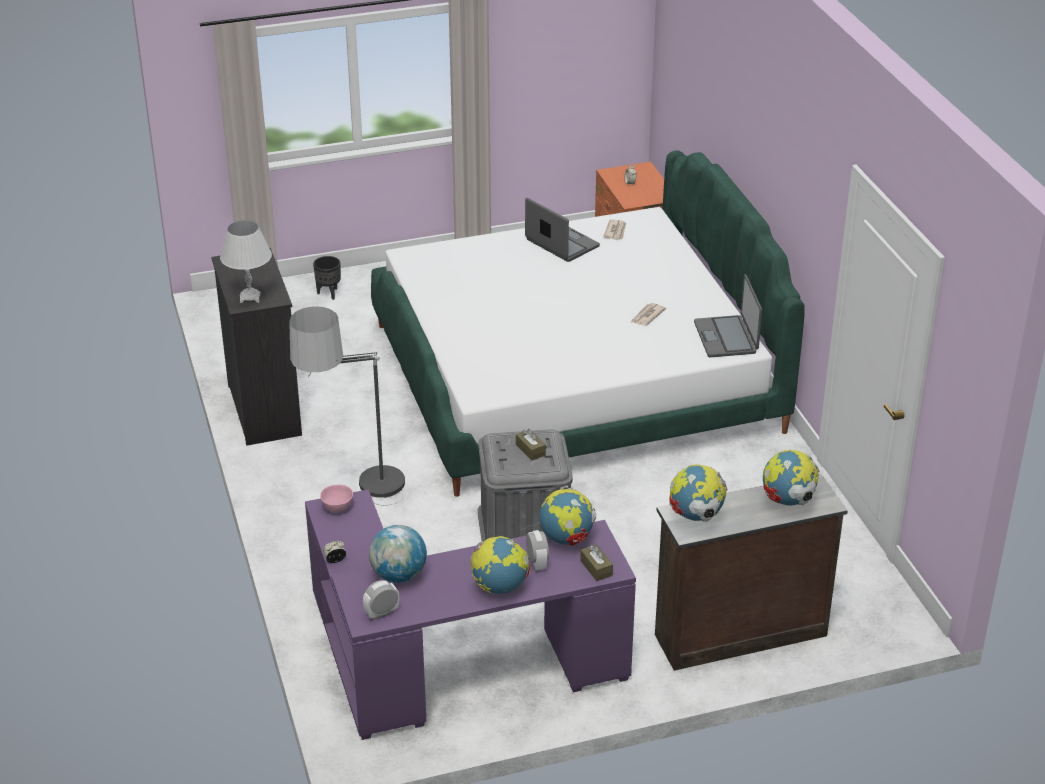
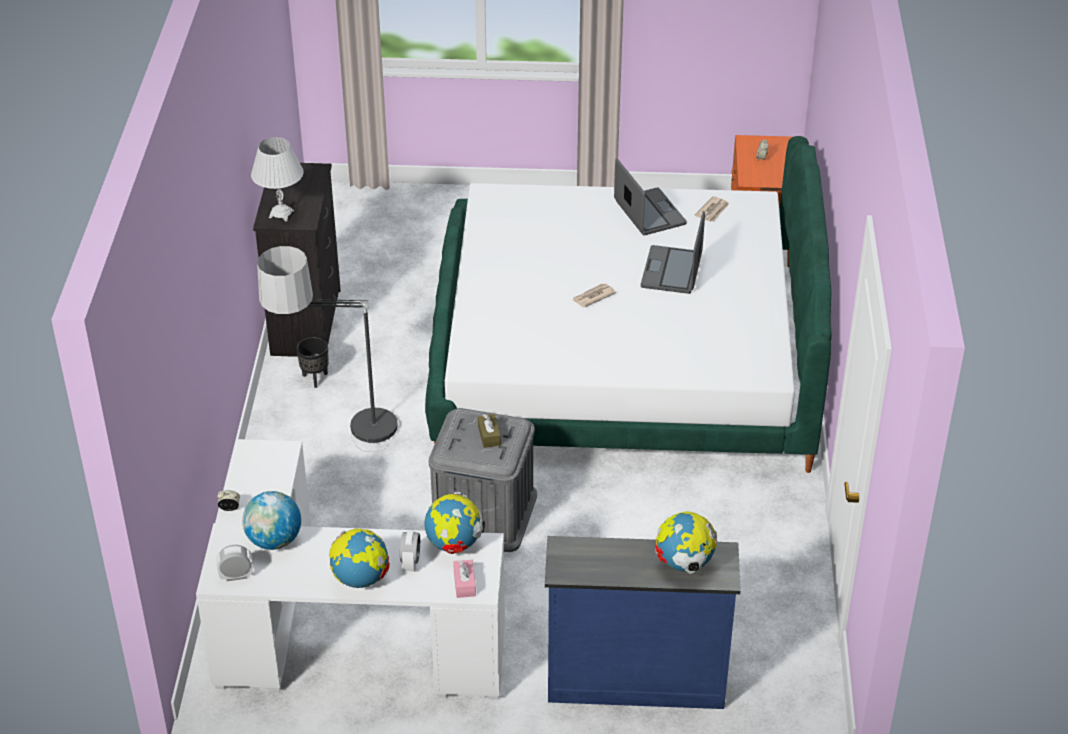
camera: 20 degrees right, 5 degrees up
purple desk [305,490,636,740] -> white desk [196,439,505,700]
black planter [313,256,341,300] -> black planter moved to [296,337,329,388]
pink bowl [320,485,353,513] -> none
brown tissue box [580,544,613,581] -> pink tissue box [453,560,476,598]
newspaper [630,303,666,326] -> newspaper moved to [573,284,616,307]
brown dresser [655,474,848,671] -> blue dresser [545,536,741,709]
globe [669,464,727,522] -> none
laptop [694,274,762,357] -> laptop moved to [641,211,705,294]

